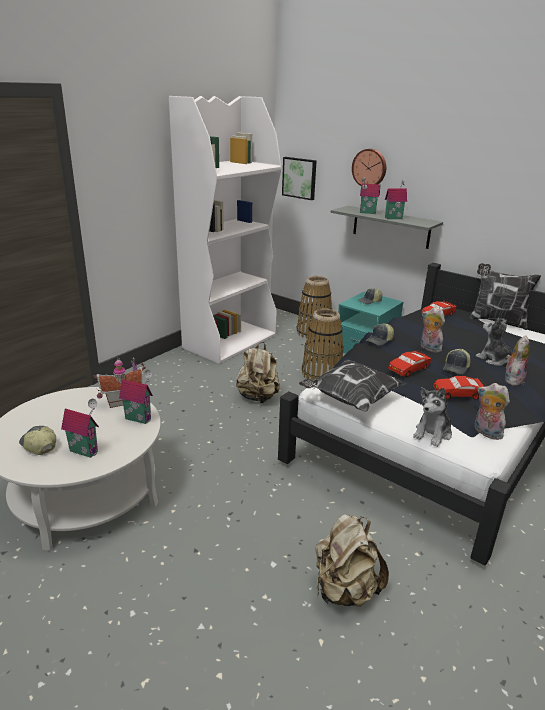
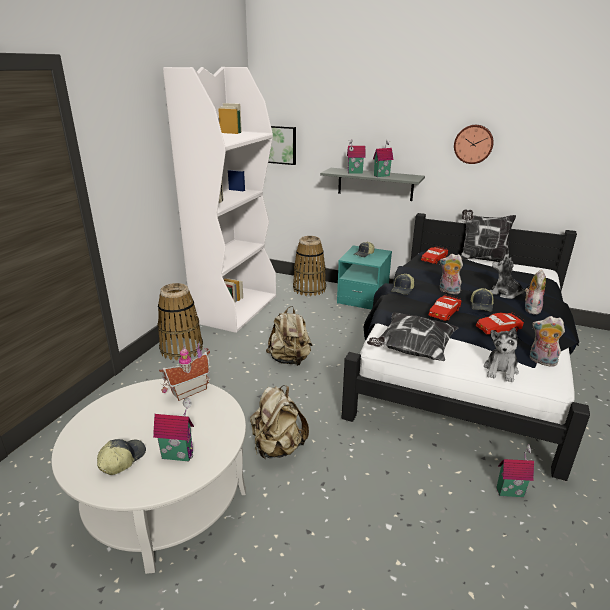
camera: 15 degrees left, 0 degrees up
cap [19,426,56,455] -> cap turned 90 degrees clockwise [97,439,146,475]
toy house [119,370,153,424] -> toy house moved to [496,444,535,497]
basket [302,308,344,380] -> basket moved to [157,283,203,361]
beige backpack [315,514,389,607] -> beige backpack moved to [250,385,309,459]
wall clock [352,149,386,186] -> wall clock moved to [454,125,494,164]

